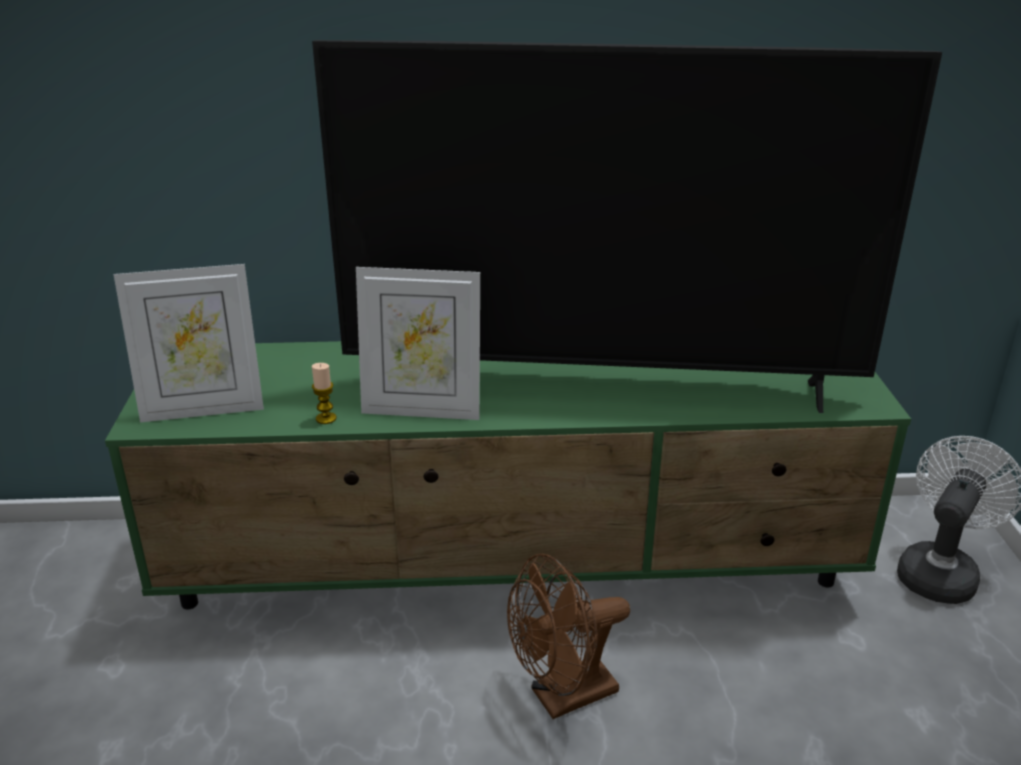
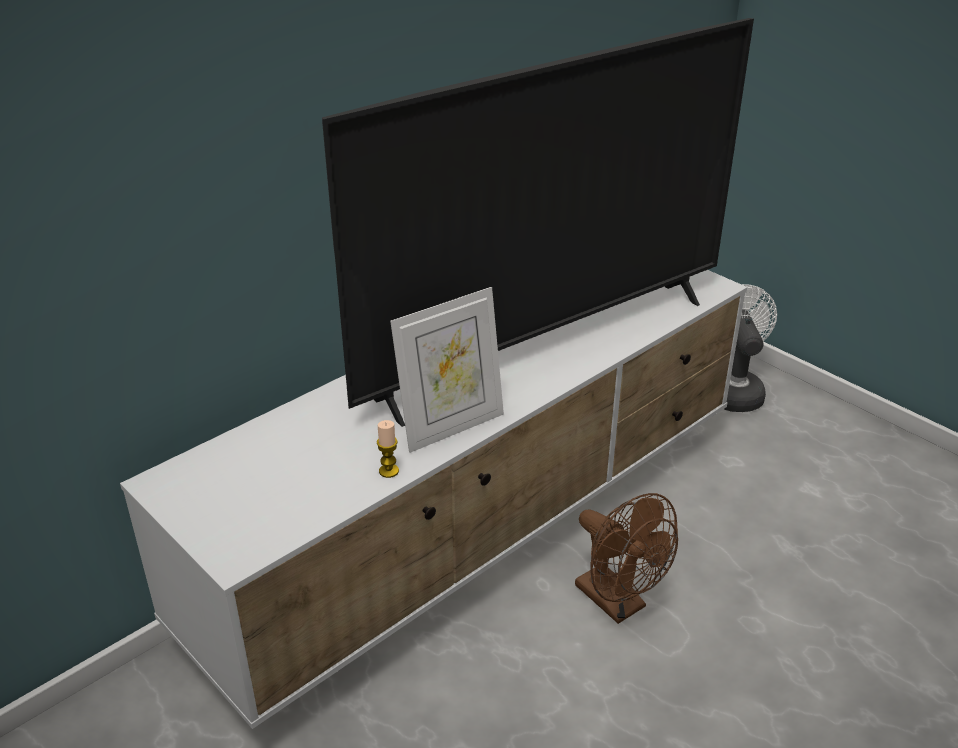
camera: 40 degrees left, 5 degrees up
green tv stand [105,341,911,609] -> white tv stand [120,270,747,729]
picture frame [113,264,264,422] -> none
brown fan [507,553,630,719] -> brown fan turned 60 degrees counterclockwise [575,493,678,624]

